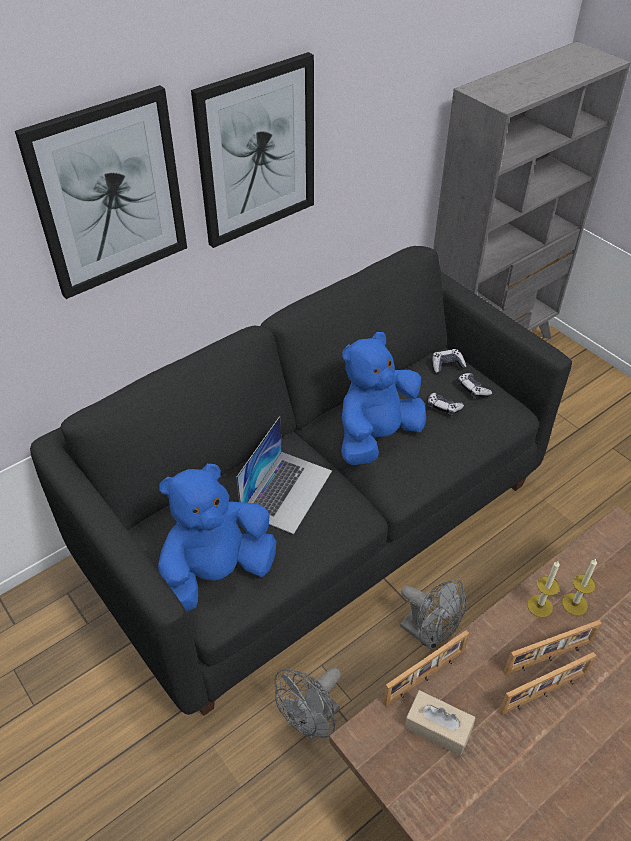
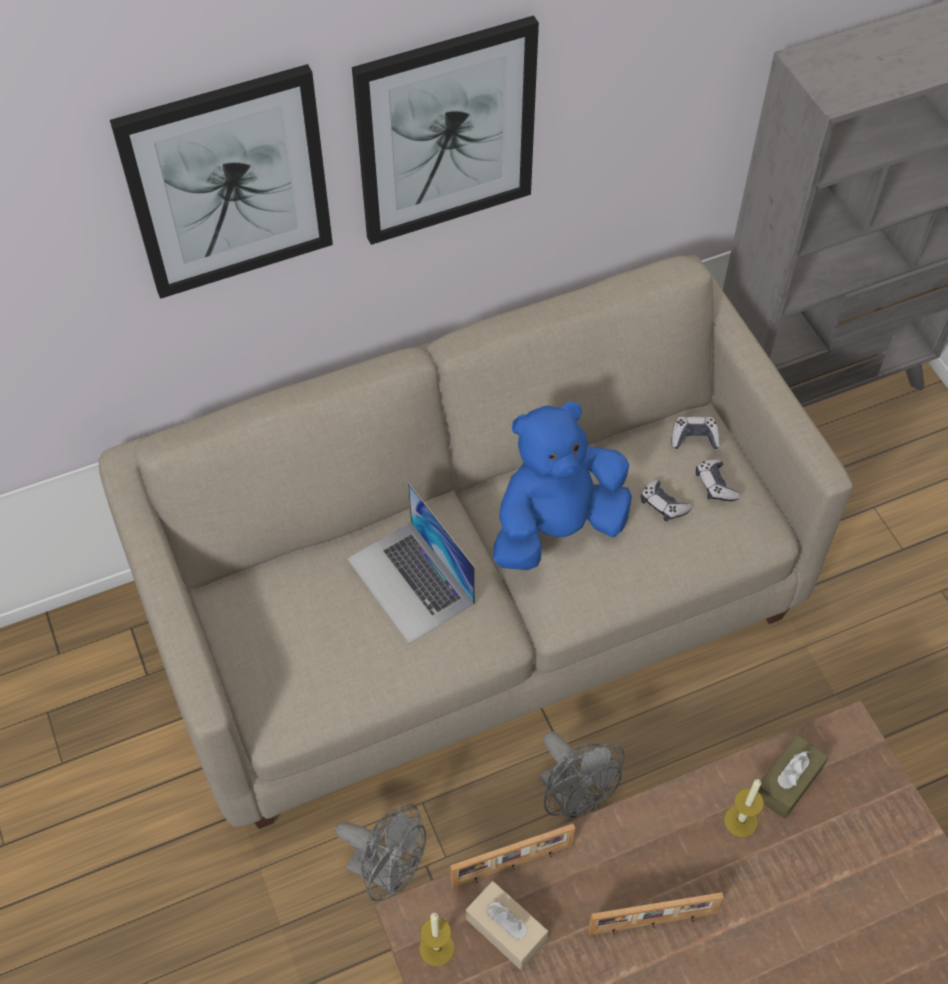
camera: 15 degrees right, 10 degrees up
black sofa [30,246,572,716] -> beige sofa [99,255,853,829]
blue plush toy [158,464,276,612] -> none
laptop [236,416,332,534] -> laptop turned 105 degrees clockwise [347,483,475,643]
grey fan [275,668,341,740] -> grey fan turned 120 degrees counterclockwise [335,804,426,901]
picture frame [504,620,602,675] -> none
candle [527,561,560,618] -> candle moved to [419,913,455,966]
none -> brown tissue box [758,734,829,819]

